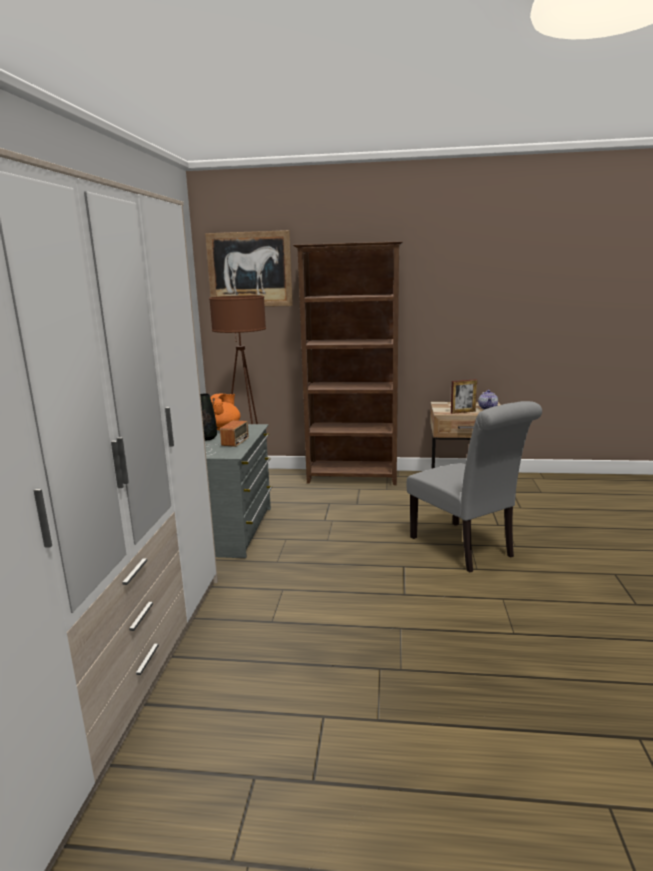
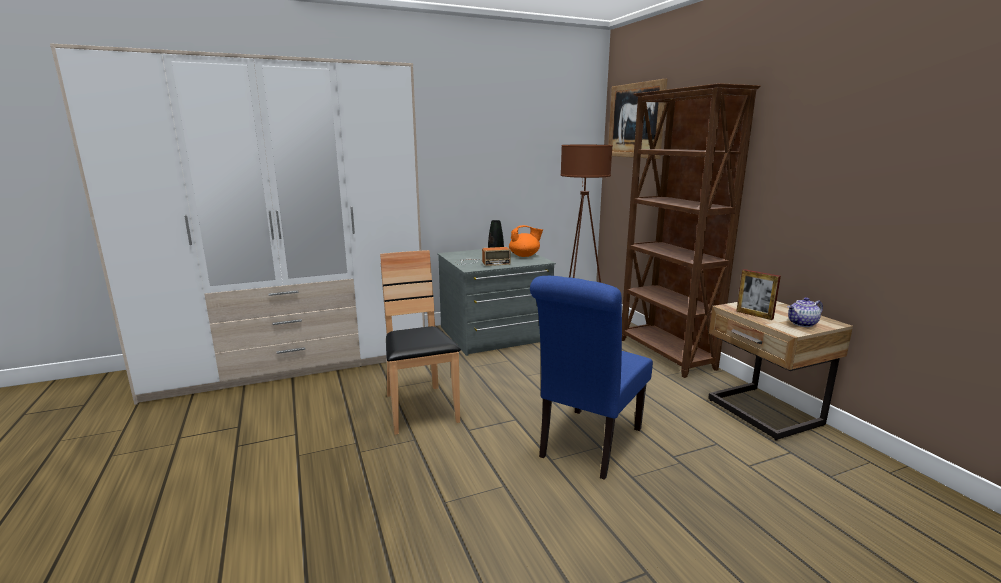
camera: 60 degrees right, 0 degrees up
grey chair [407,401,542,572] -> blue chair [530,276,653,480]
none -> brown chair [380,250,461,435]

